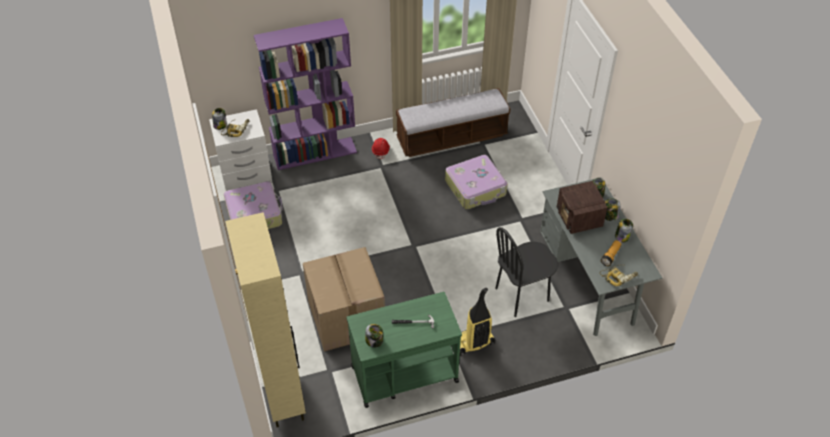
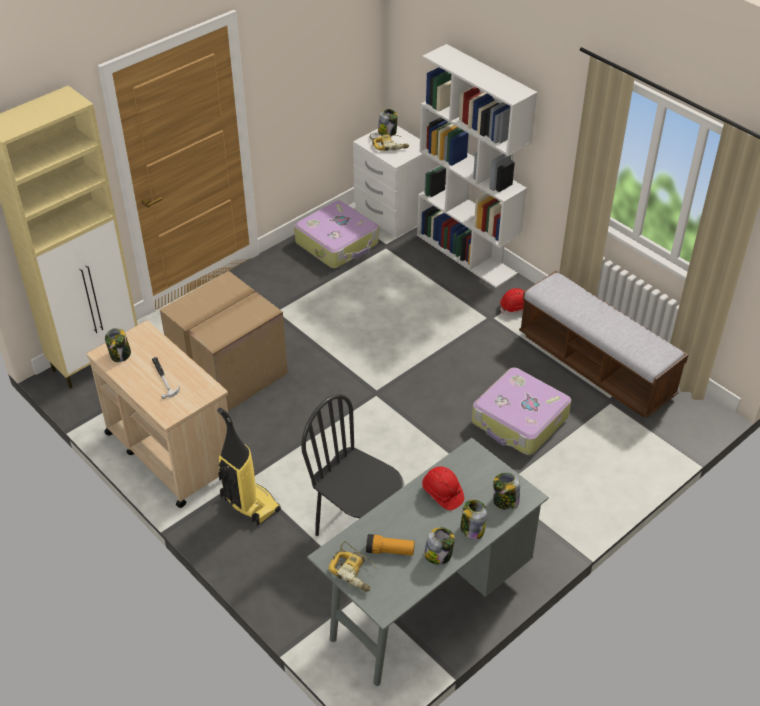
camera: 65 degrees right, 5 degrees down
purple bookcase [254,18,357,170] -> white bookcase [417,44,537,288]
green cart [346,292,462,408] -> beige cart [87,320,228,508]
radio [557,181,607,234] -> red hard hat [422,466,464,510]

